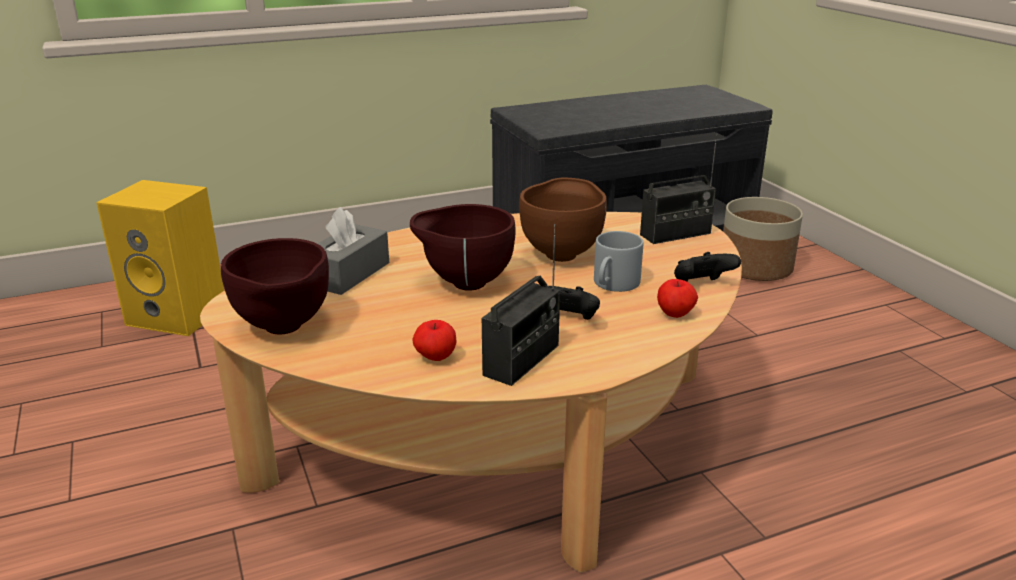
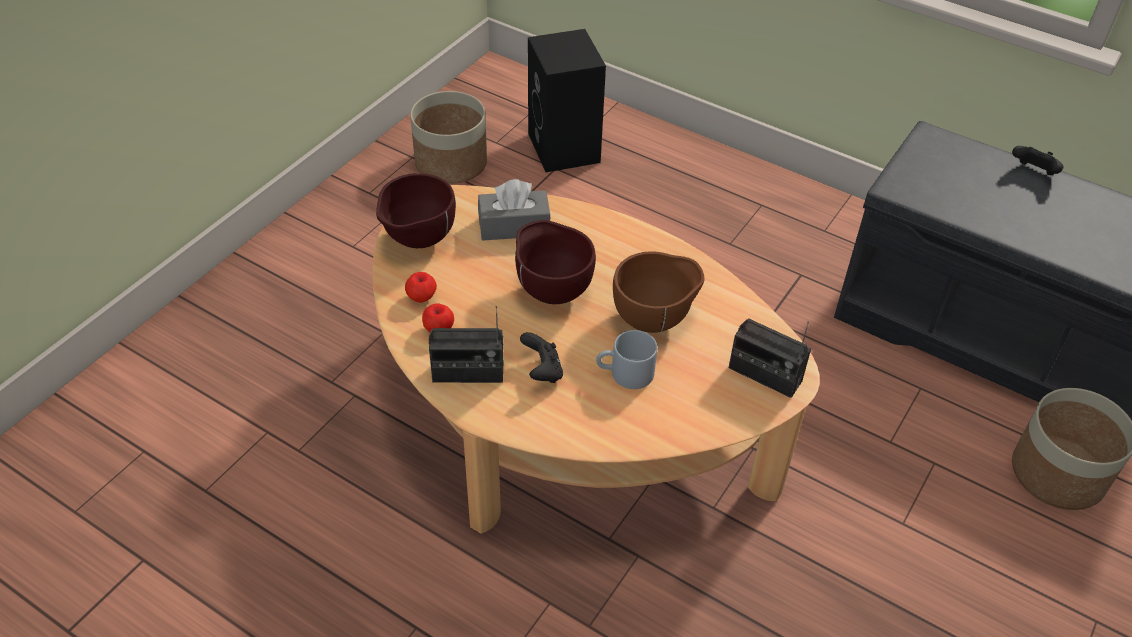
camera: 55 degrees right, 20 degrees up
yellow speaker [96,180,224,336] -> black speaker [528,29,606,172]
apple [657,279,698,318] -> apple moved to [405,272,437,303]
black game controller [674,252,741,281] -> black game controller moved to [1012,146,1063,175]
none -> planter [410,91,487,184]

